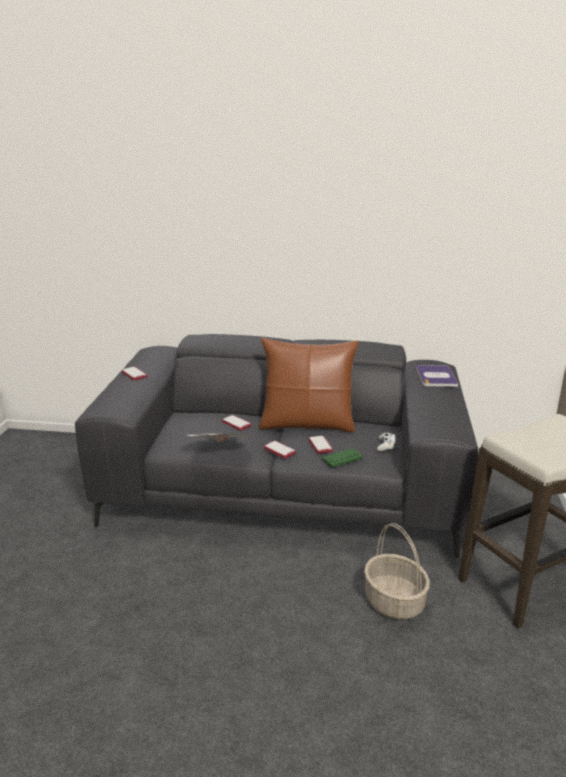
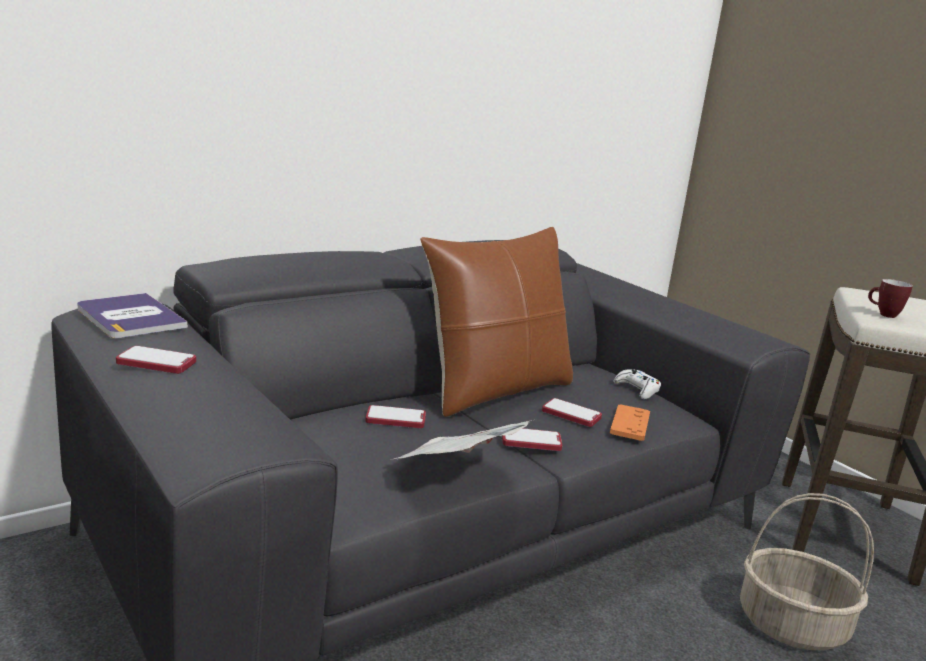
camera: 45 degrees left, 5 degrees down
green game controller [322,448,363,467] -> orange game controller [610,404,650,441]
book [416,365,458,387] -> book moved to [77,293,188,338]
none -> mug [868,279,913,318]

